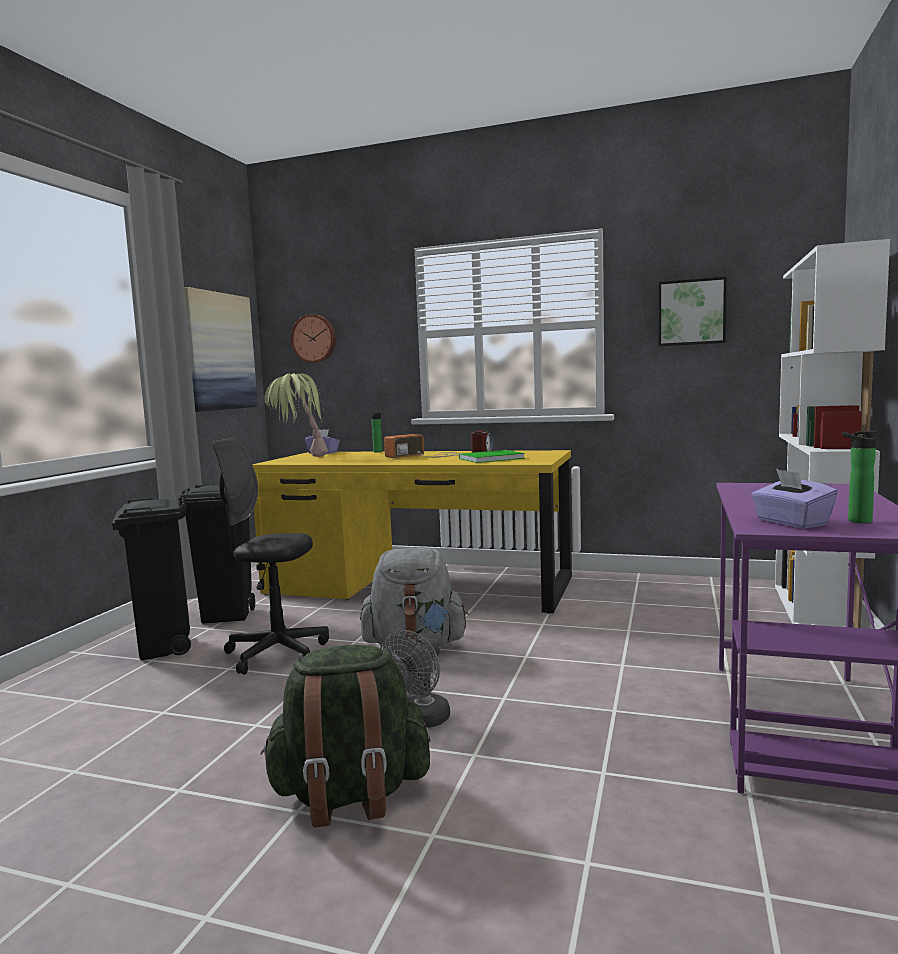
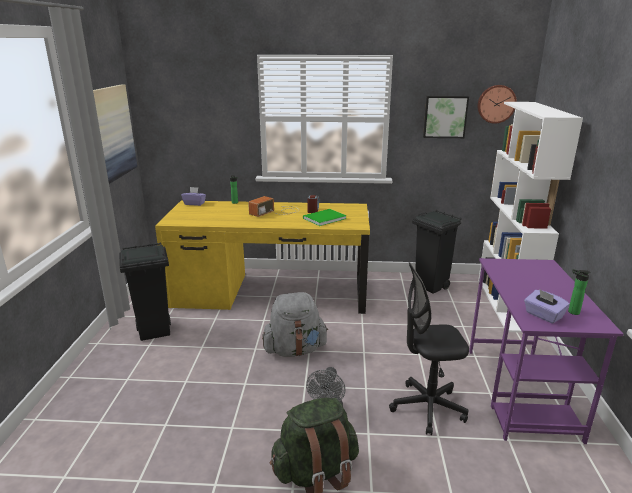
camera: 15 degrees left, 15 degrees up
black trash can [112,496,191,660] -> black trash can moved to [412,210,462,294]
black office chair [212,438,329,674] -> black office chair moved to [389,262,469,435]
potted plant [265,373,328,457] -> none
wall clock [291,314,336,363] -> wall clock moved to [477,85,517,124]

